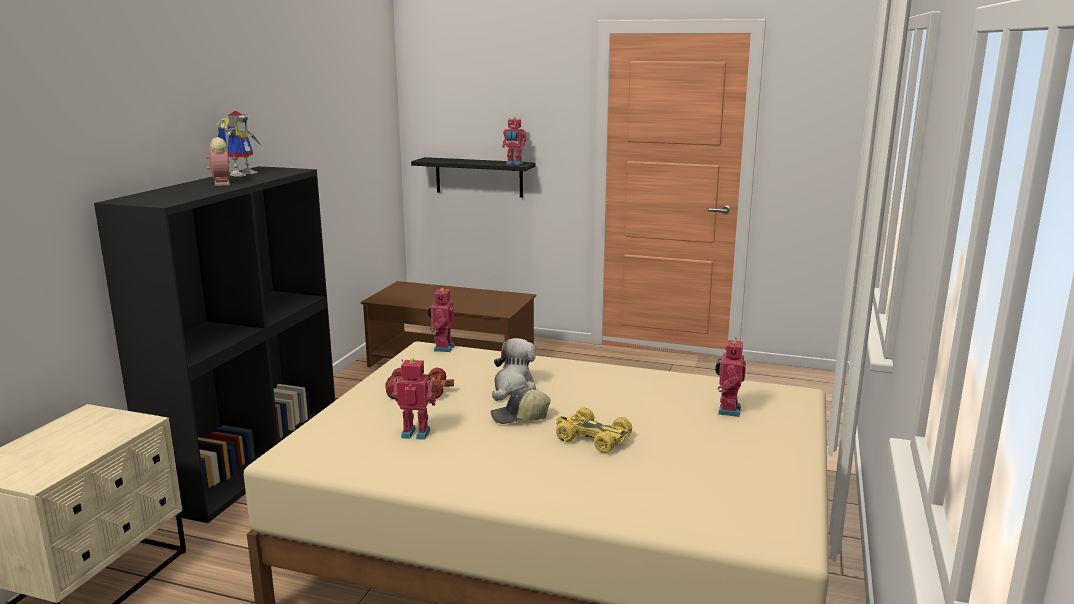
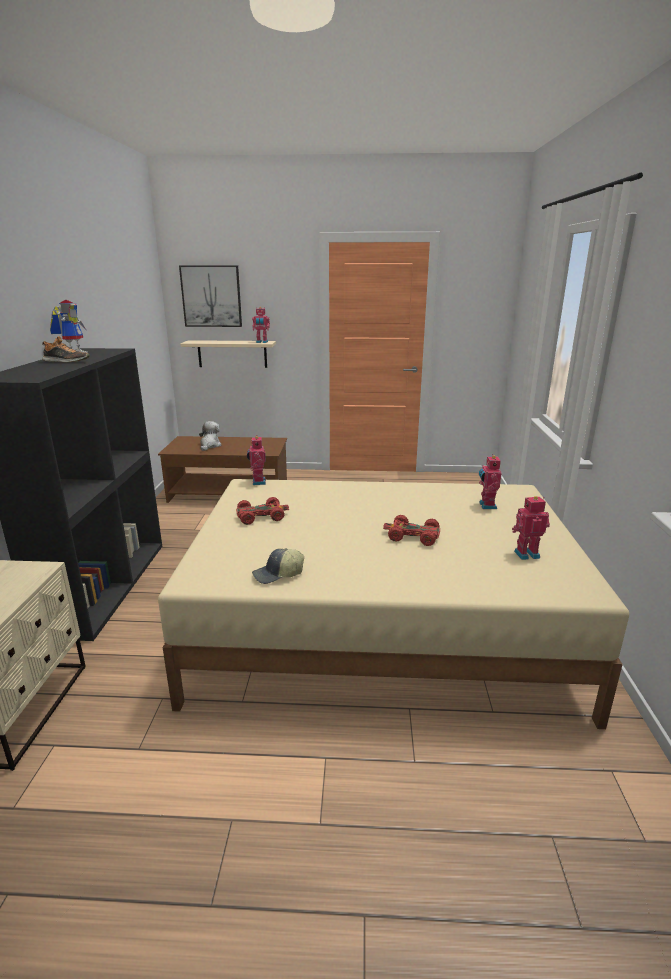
camera: 15 degrees left, 5 degrees up
alarm clock [206,137,230,186] -> shoe [42,336,90,362]
toy robot [393,358,436,440] -> toy robot moved to [512,496,550,560]
black shelf [411,157,535,198] -> beige shelf [181,340,276,368]
cap [491,388,551,424] -> cap moved to [252,548,304,584]
plush toy [492,338,536,401] -> plush toy moved to [199,421,221,451]
yellow toy car [556,407,632,453] -> red toy car [383,515,440,546]
none -> picture [179,265,242,327]

